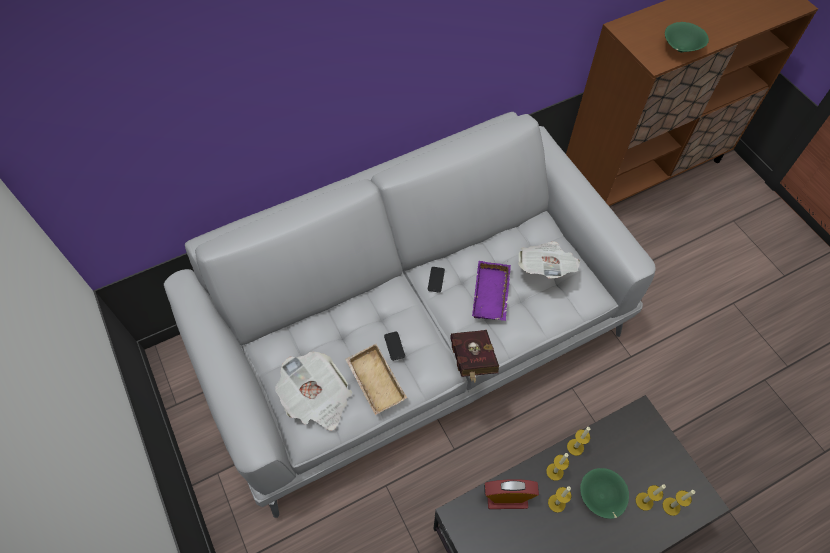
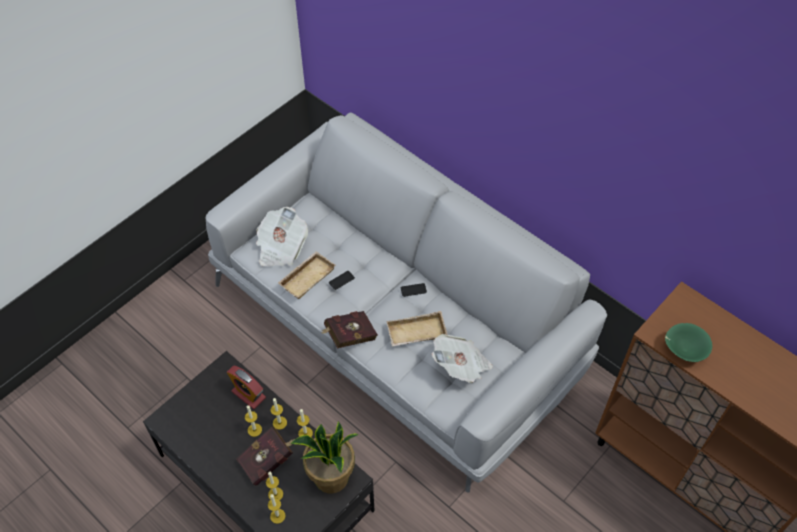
camera: 70 degrees right, 5 degrees down
purple tray [472,261,511,321] -> beige tray [386,311,447,347]
alarm clock [484,479,539,509] -> alarm clock turned 150 degrees clockwise [227,365,266,409]
green bowl [580,468,629,519] -> red book [236,426,294,486]
none -> potted plant [291,421,359,493]

